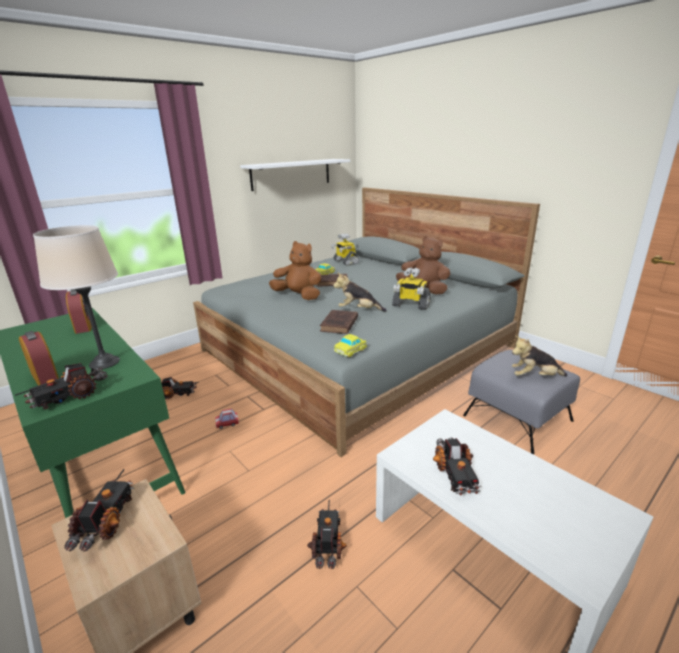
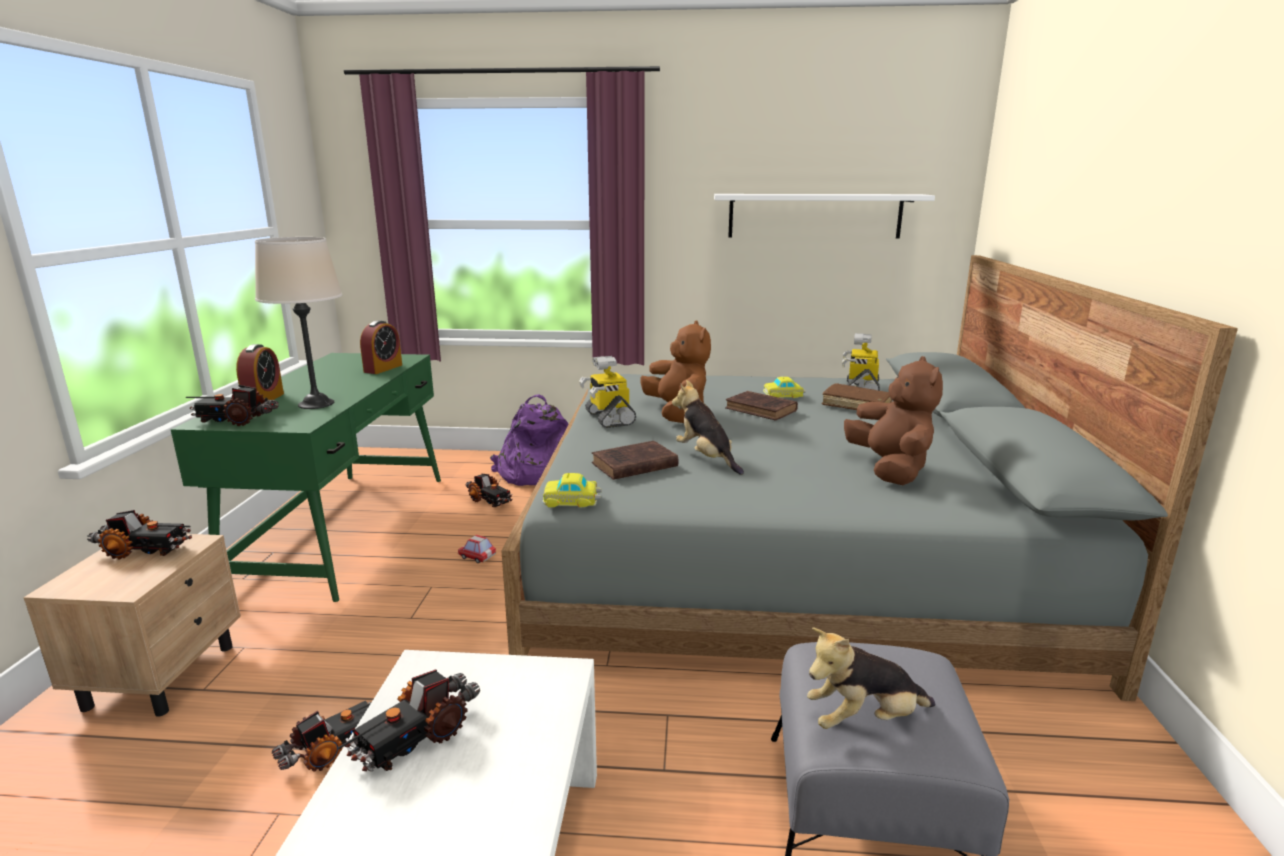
camera: 45 degrees right, 5 degrees down
toy truck [64,469,134,552] -> toy truck turned 45 degrees clockwise [87,510,192,559]
toy robot [392,267,431,310] -> toy robot moved to [579,356,636,428]
plush toy [512,336,567,376] -> plush toy turned 60 degrees counterclockwise [807,628,935,729]
none -> purple backpack [490,394,568,486]
none -> brown book [821,383,892,410]

